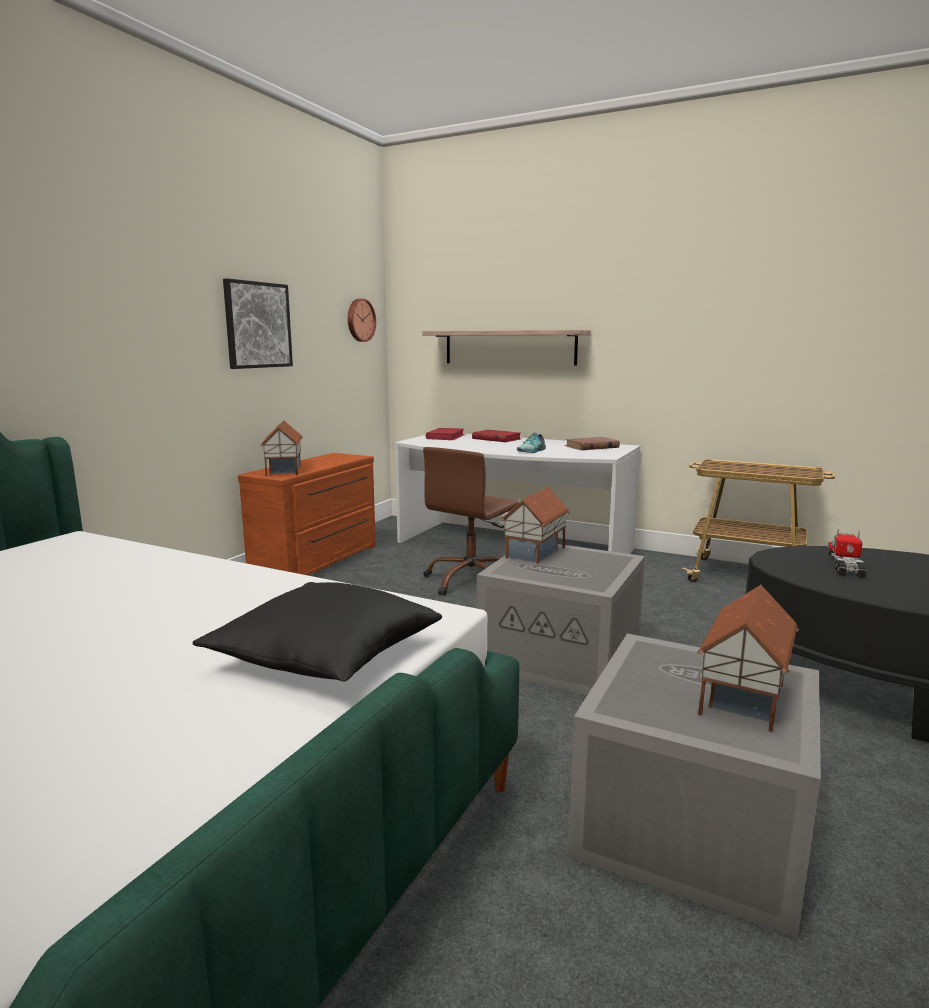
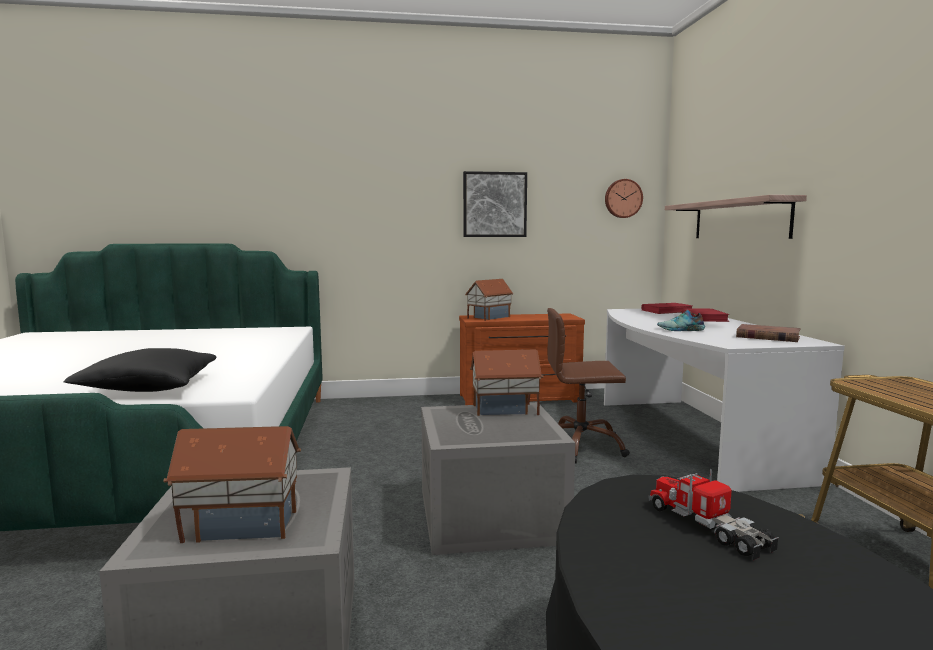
camera: 55 degrees right, 5 degrees down
toy truck [828,529,867,578] -> toy truck turned 105 degrees counterclockwise [649,468,779,560]

